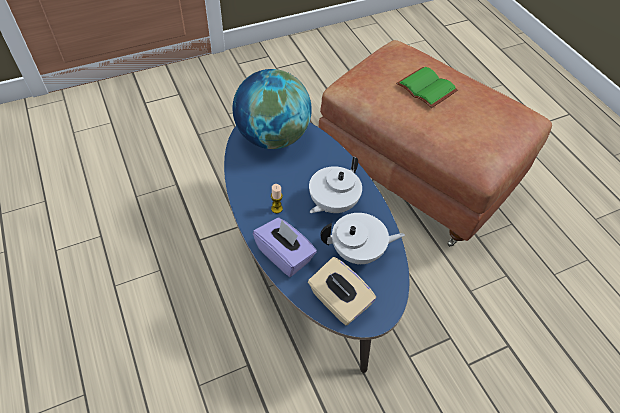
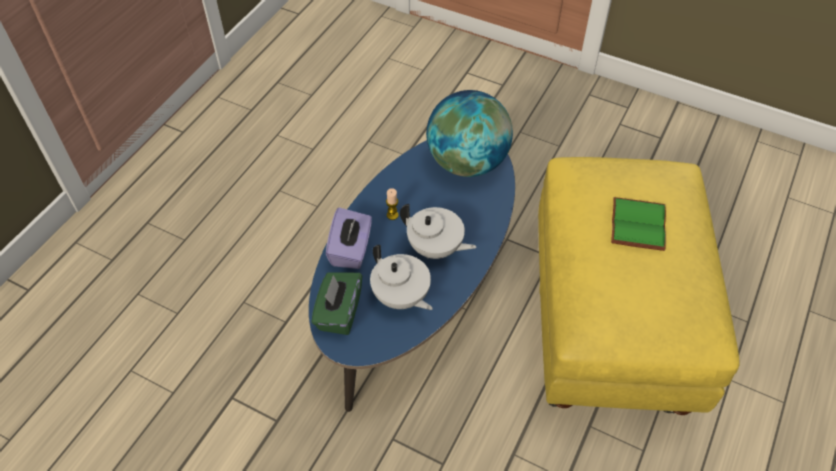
camera: 55 degrees right, 0 degrees up
beige tissue box [308,257,376,326] -> green tissue box [311,273,362,335]
white teapot [309,156,362,213] -> white teapot turned 150 degrees counterclockwise [400,204,477,259]
brown ottoman [319,40,552,247] -> yellow ottoman [538,157,740,415]

